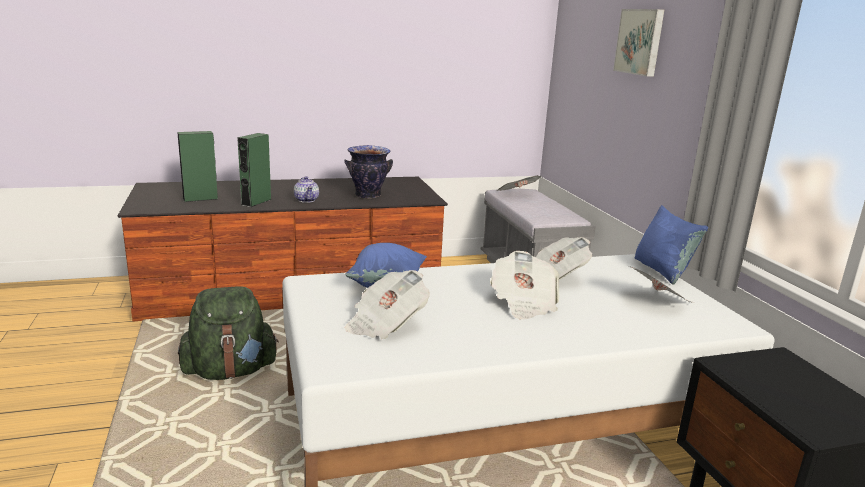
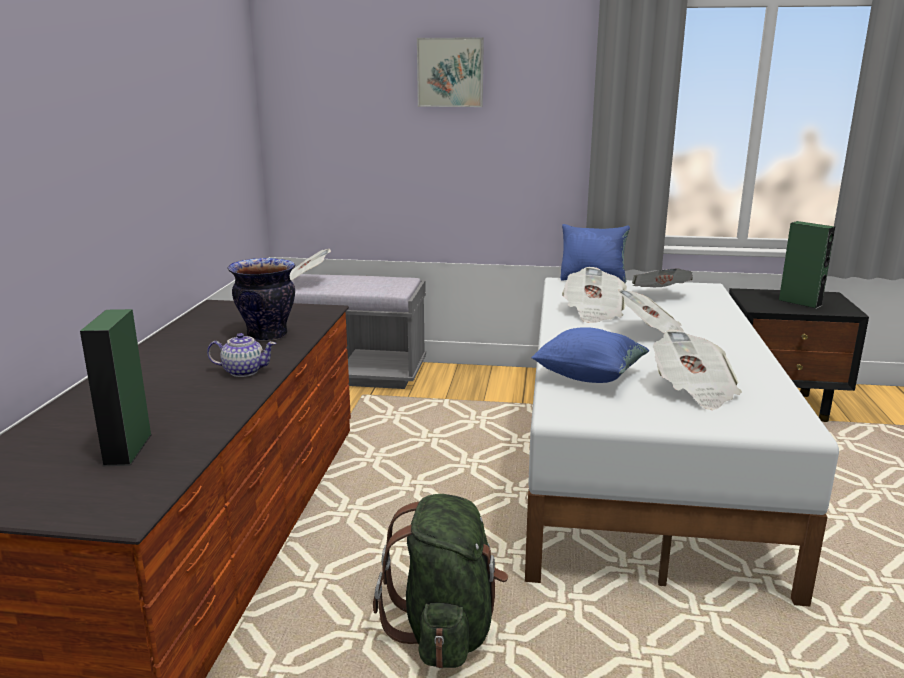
camera: 65 degrees left, 0 degrees up
green speaker [237,133,272,207] -> green speaker moved to [778,221,835,309]

